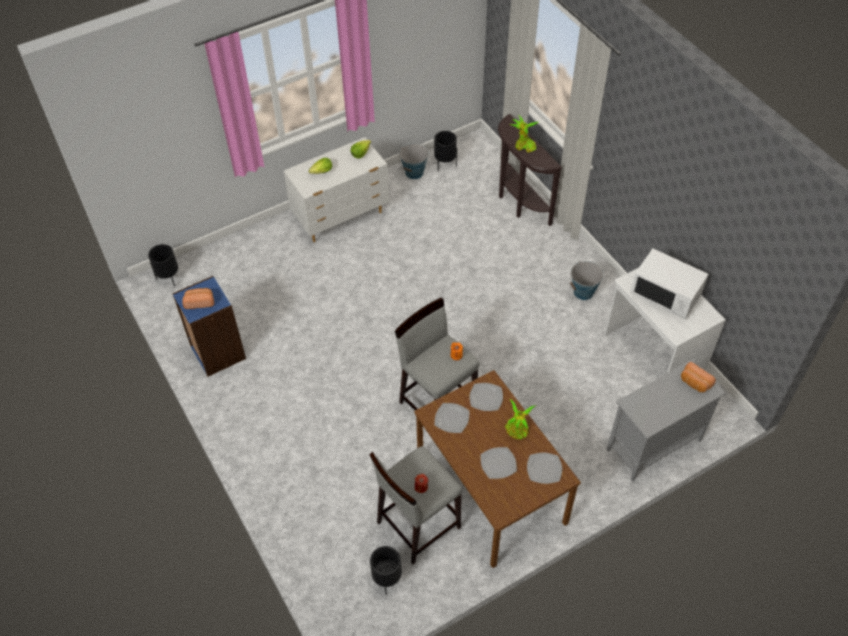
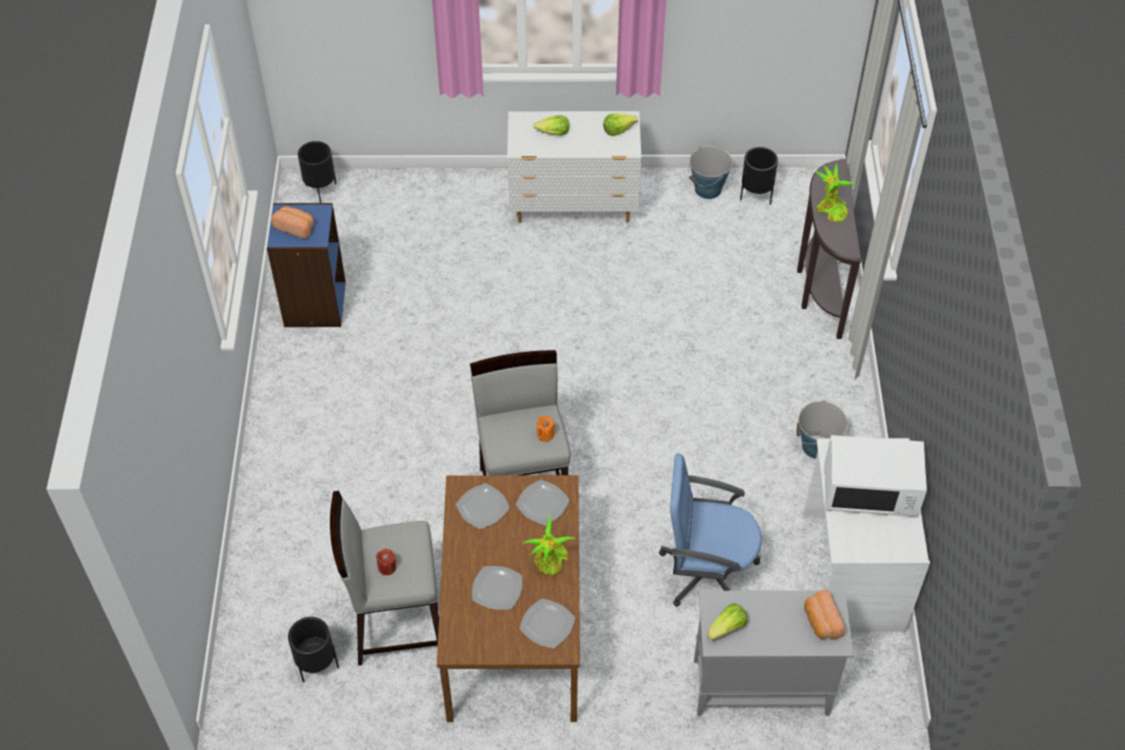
camera: 30 degrees right, 0 degrees up
white microwave [630,248,709,319] -> white microwave turned 60 degrees counterclockwise [825,435,927,517]
none -> blue office chair [659,453,762,607]
none -> lettuce [707,603,748,640]

